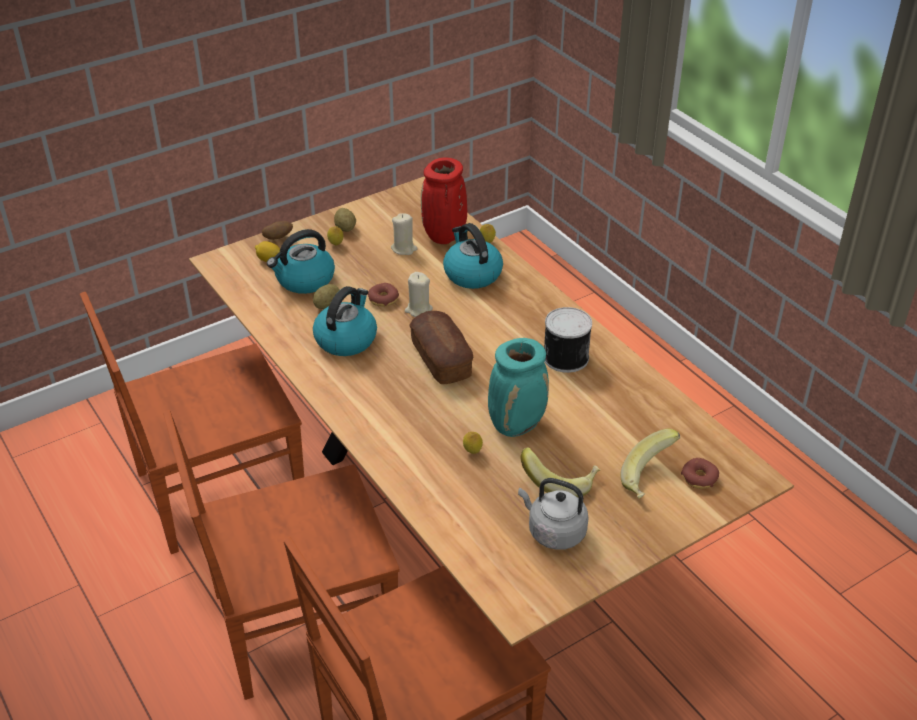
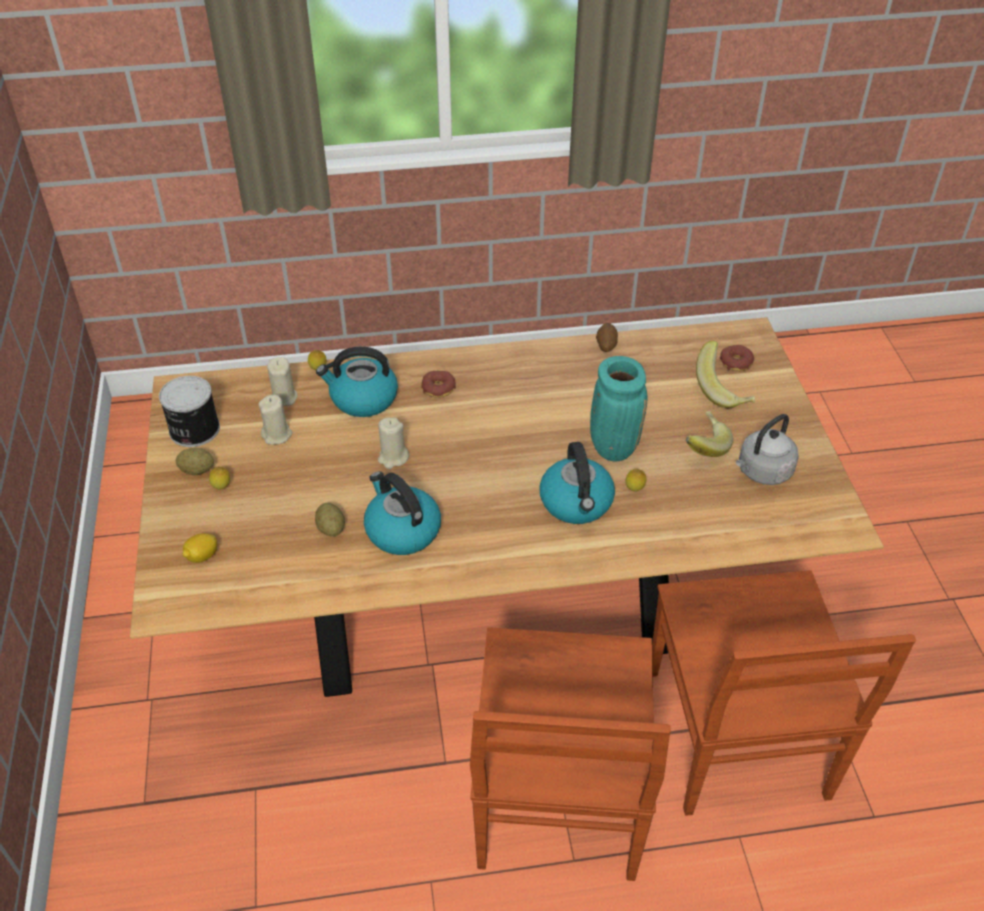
camera: 65 degrees left, 5 degrees up
brown chair [80,292,304,554] -> none
potato [262,221,293,240] -> potato moved to [596,323,618,352]
kettle [267,229,335,294] -> kettle moved to [539,442,615,524]
donut [368,283,399,306] -> donut moved to [421,371,456,398]
bread [410,311,473,384] -> none
red vase [421,157,467,244] -> beige candle [267,357,297,406]
can [544,307,592,373] -> can moved to [159,376,220,447]

